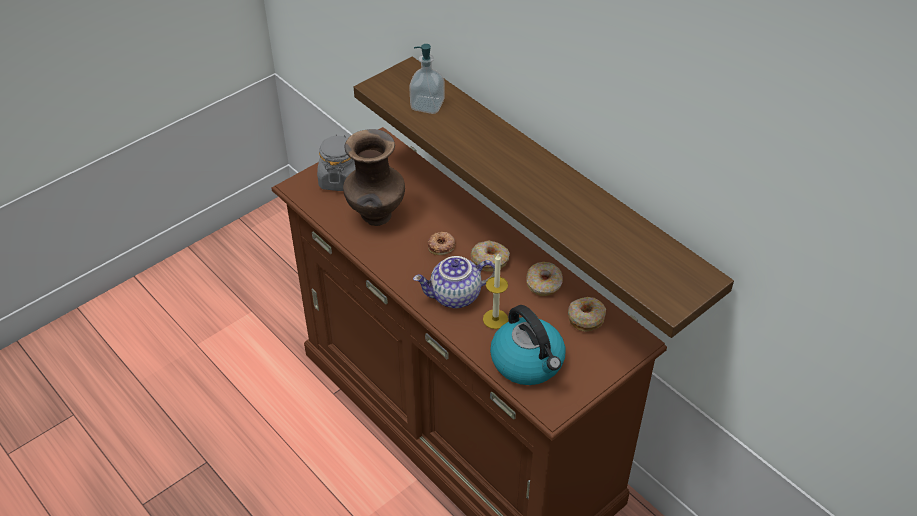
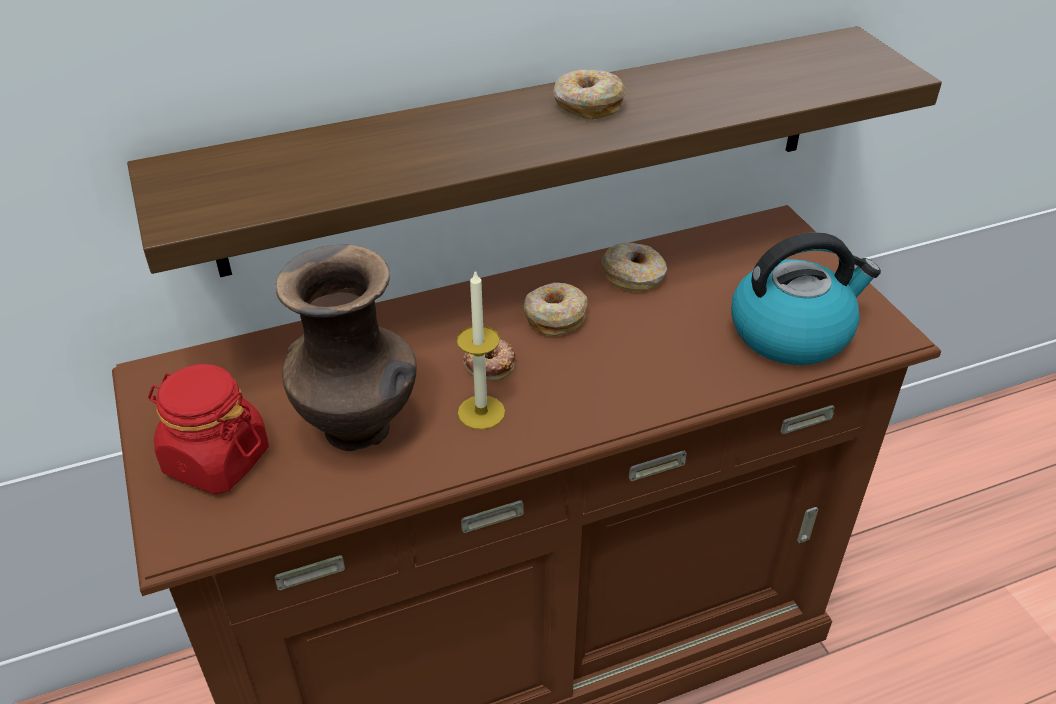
camera: 70 degrees left, 5 degrees down
grey jar [317,135,356,191] -> red jar [148,364,269,494]
soap dispenser [409,44,445,114] -> none
teapot [413,256,495,308] -> none
candle [483,254,508,329] -> candle moved to [457,270,505,430]
donut [568,297,606,332] -> donut moved to [553,69,626,120]

